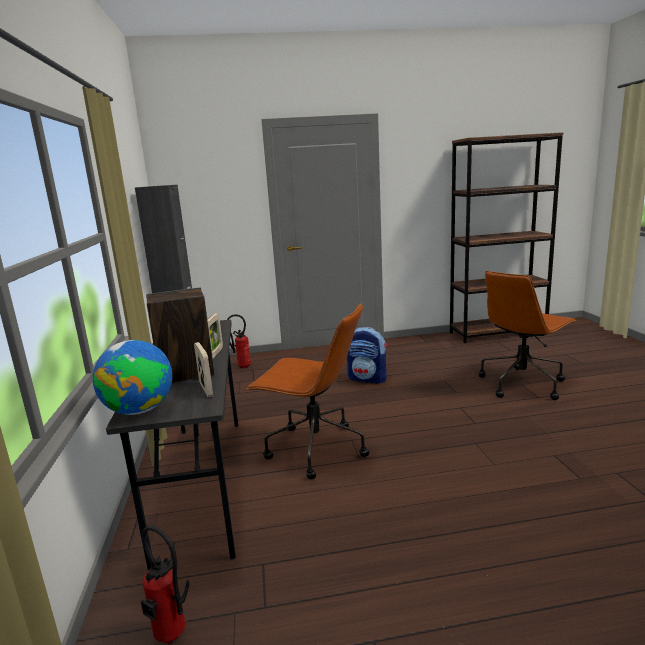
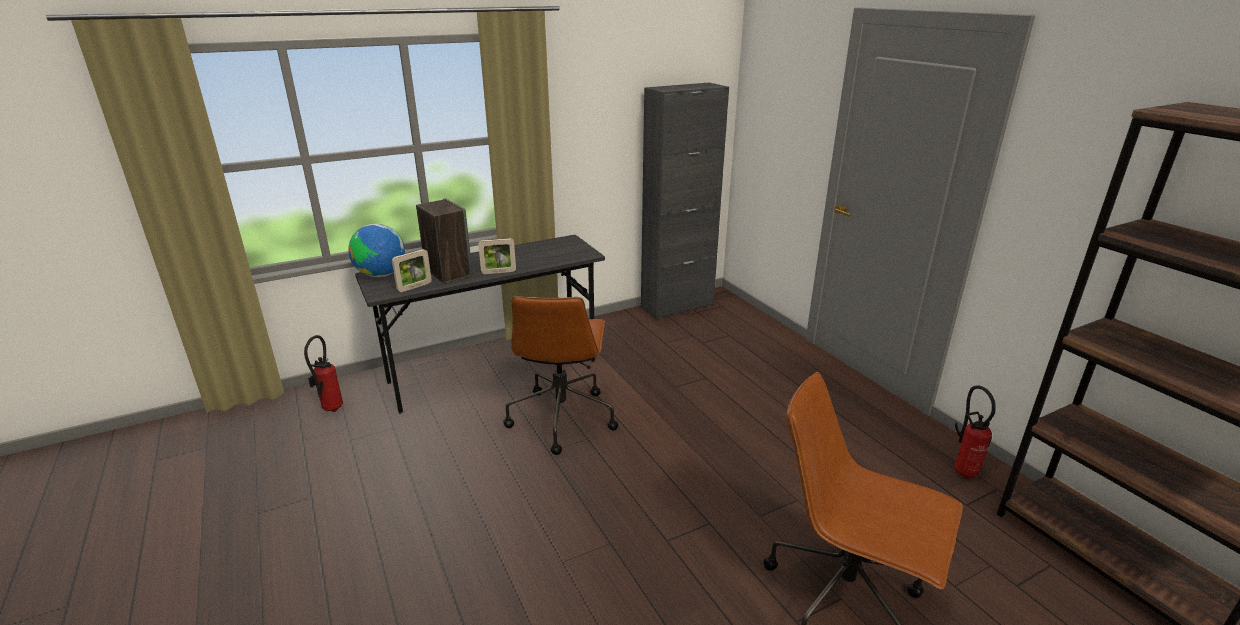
camera: 70 degrees right, 10 degrees up
fire extinguisher [227,314,251,368] -> fire extinguisher moved to [954,385,996,479]
backpack [347,327,387,384] -> none

